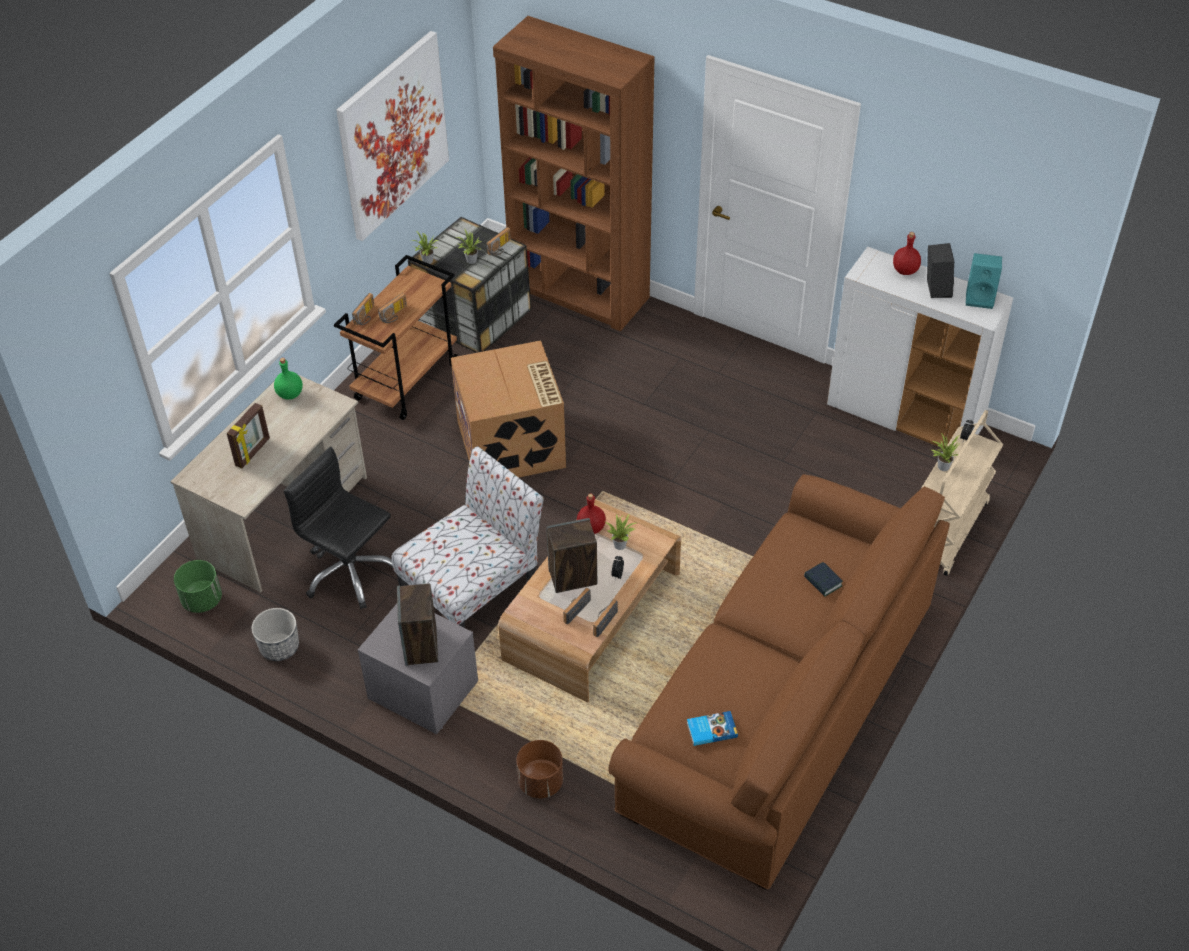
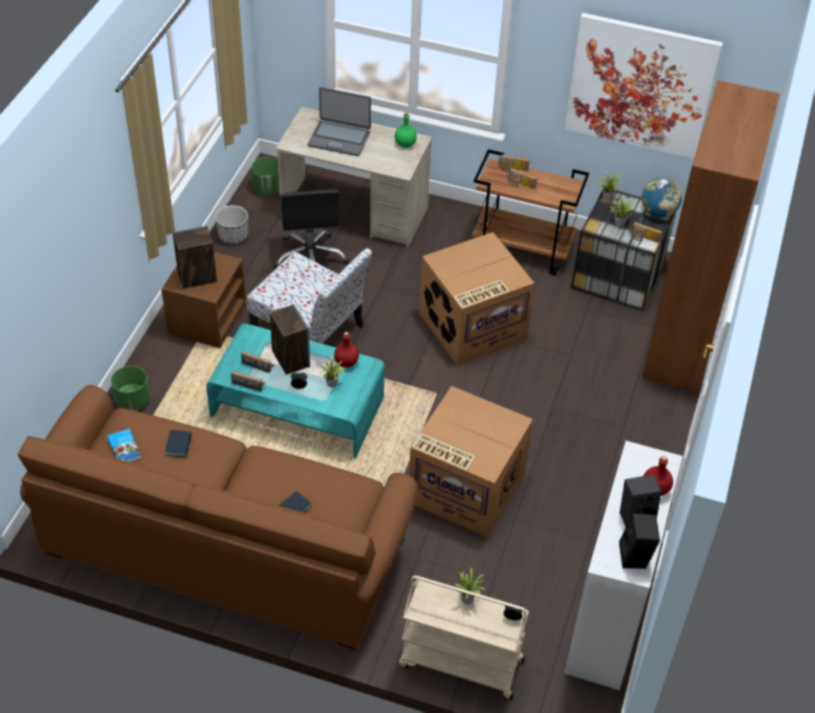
camera: 75 degrees right, 0 degrees up
picture frame [227,403,270,468] -> laptop [308,87,371,156]
black office chair [284,447,393,609] -> black office chair turned 150 degrees clockwise [273,189,350,269]
grey nightstand [358,604,478,734] -> brown nightstand [161,252,246,348]
brown coffee table [498,499,681,702] -> turquoise coffee table [206,323,385,458]
brown planter [516,740,563,799] -> green planter [111,366,150,410]
turquoise speaker [966,253,1002,309] -> black speaker [619,513,660,569]
none -> book [165,430,192,457]
none -> cardboard box [409,386,533,538]
none -> globe [642,178,682,218]

